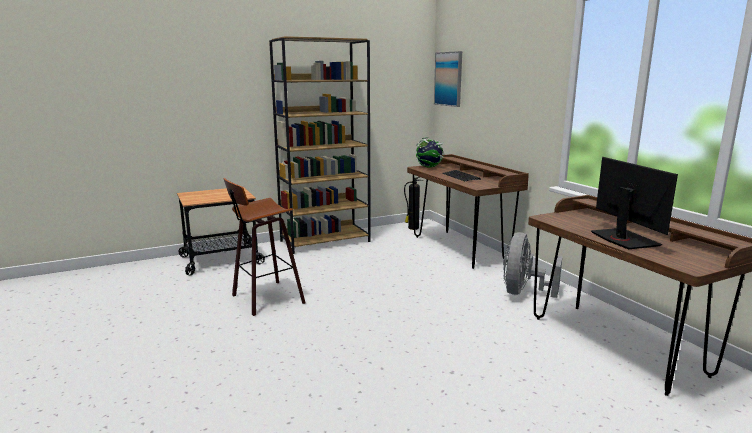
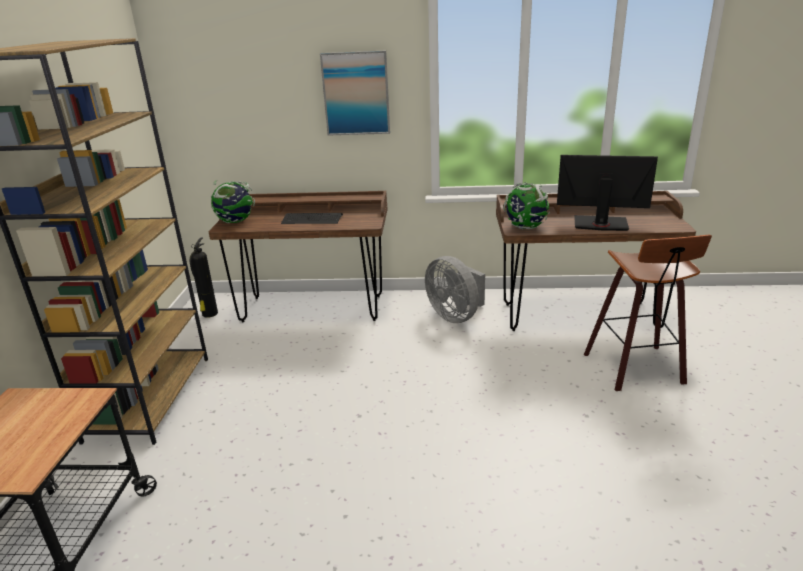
camera: 60 degrees left, 10 degrees up
stool [223,178,306,316] -> stool moved to [584,235,712,391]
picture [434,51,462,107] -> picture moved to [320,51,390,136]
none -> globe [503,182,550,229]

